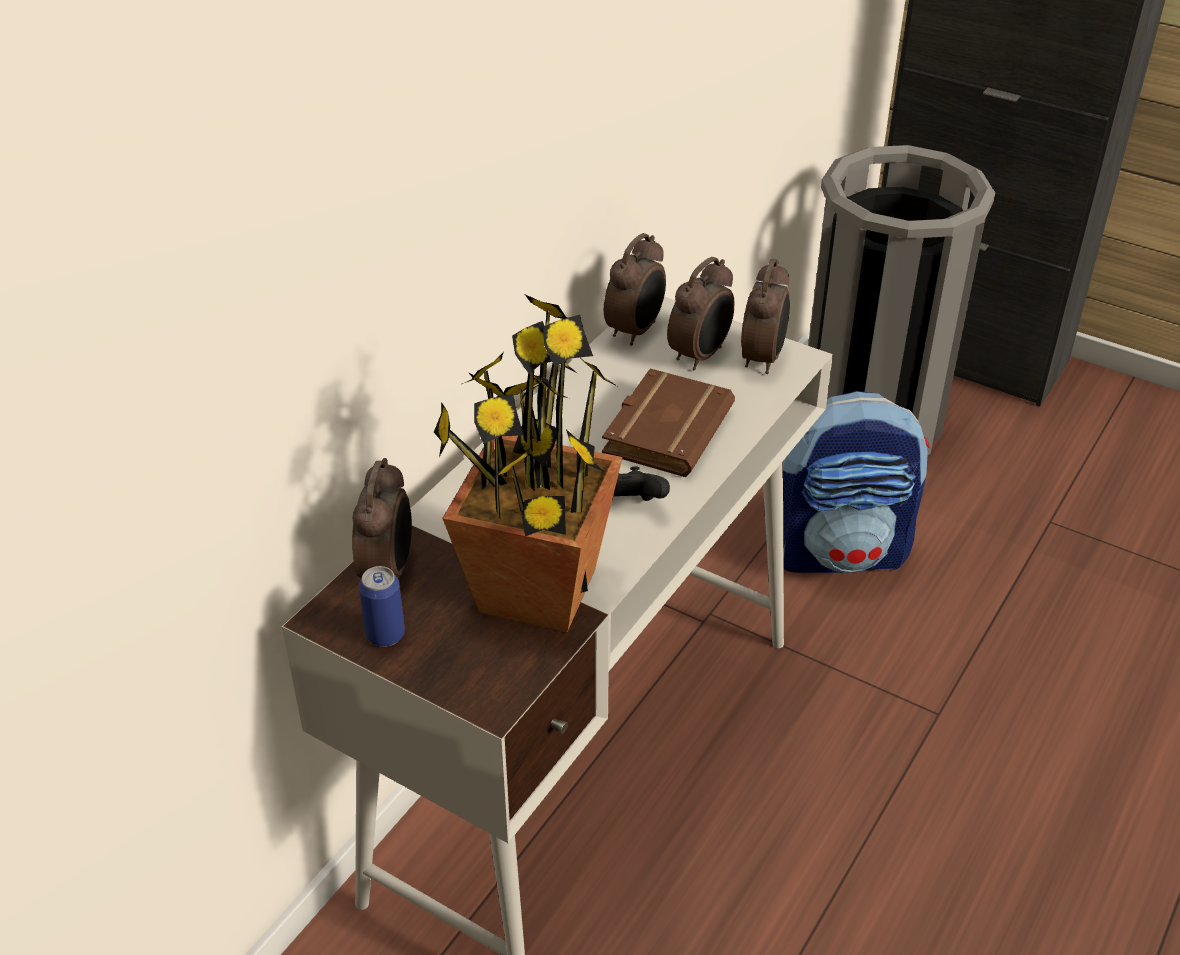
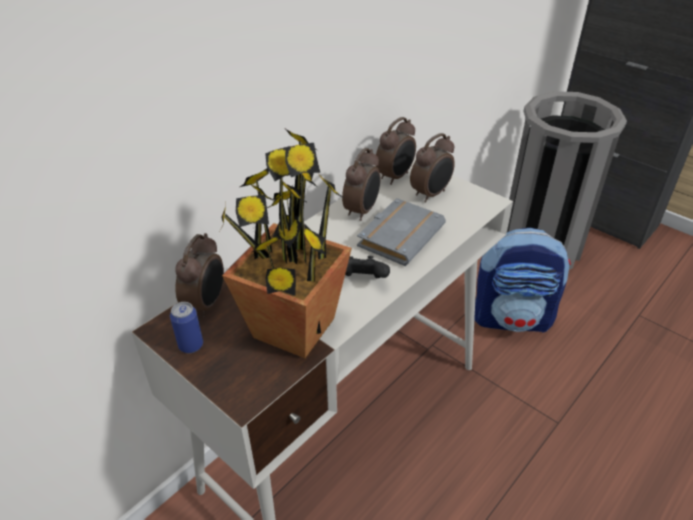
camera: 10 degrees right, 0 degrees up
brown book [602,368,735,477] -> grey book [357,198,446,266]
alarm clock [741,258,790,374] -> alarm clock moved to [342,148,380,221]

